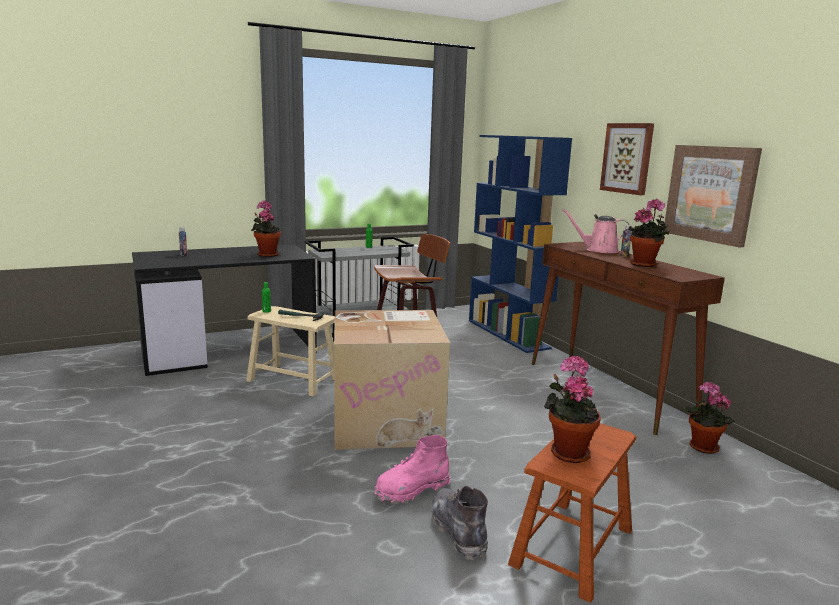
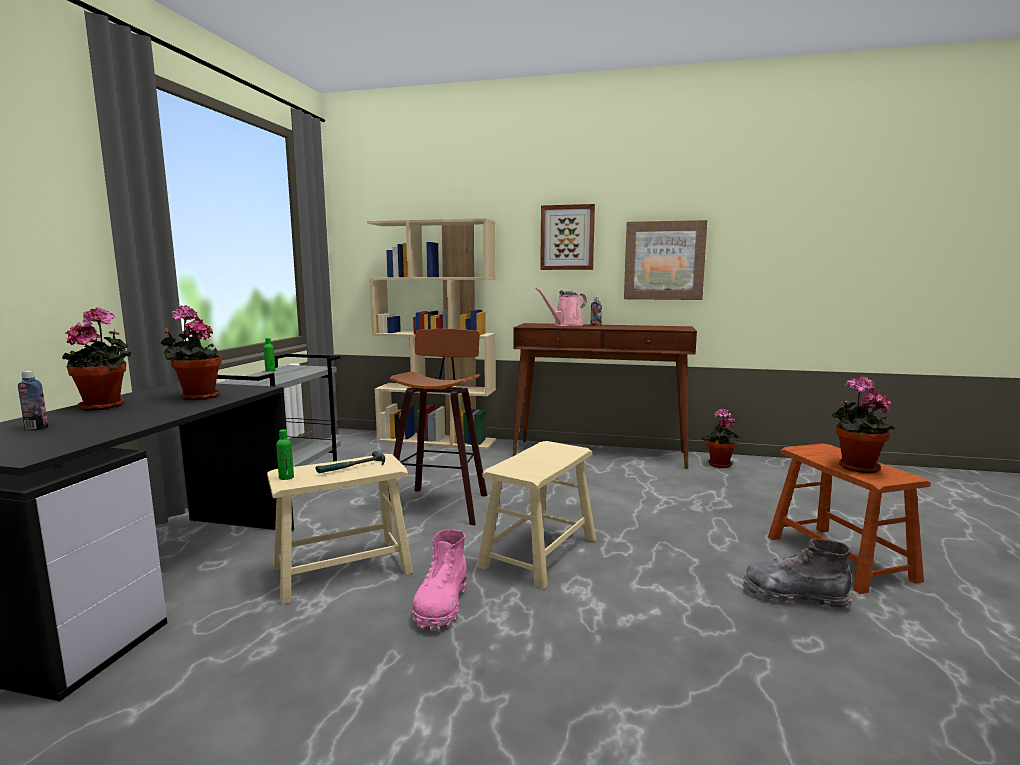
camera: 50 degrees left, 5 degrees down
cardboard box [334,310,450,450] -> beige stool [477,441,596,589]
pink boot [375,435,451,504] -> pink boot moved to [412,529,467,631]
blue bookcase [469,135,572,353] -> beige bookcase [367,218,496,450]
potted plant [628,199,670,267] -> potted plant moved to [62,307,132,411]

